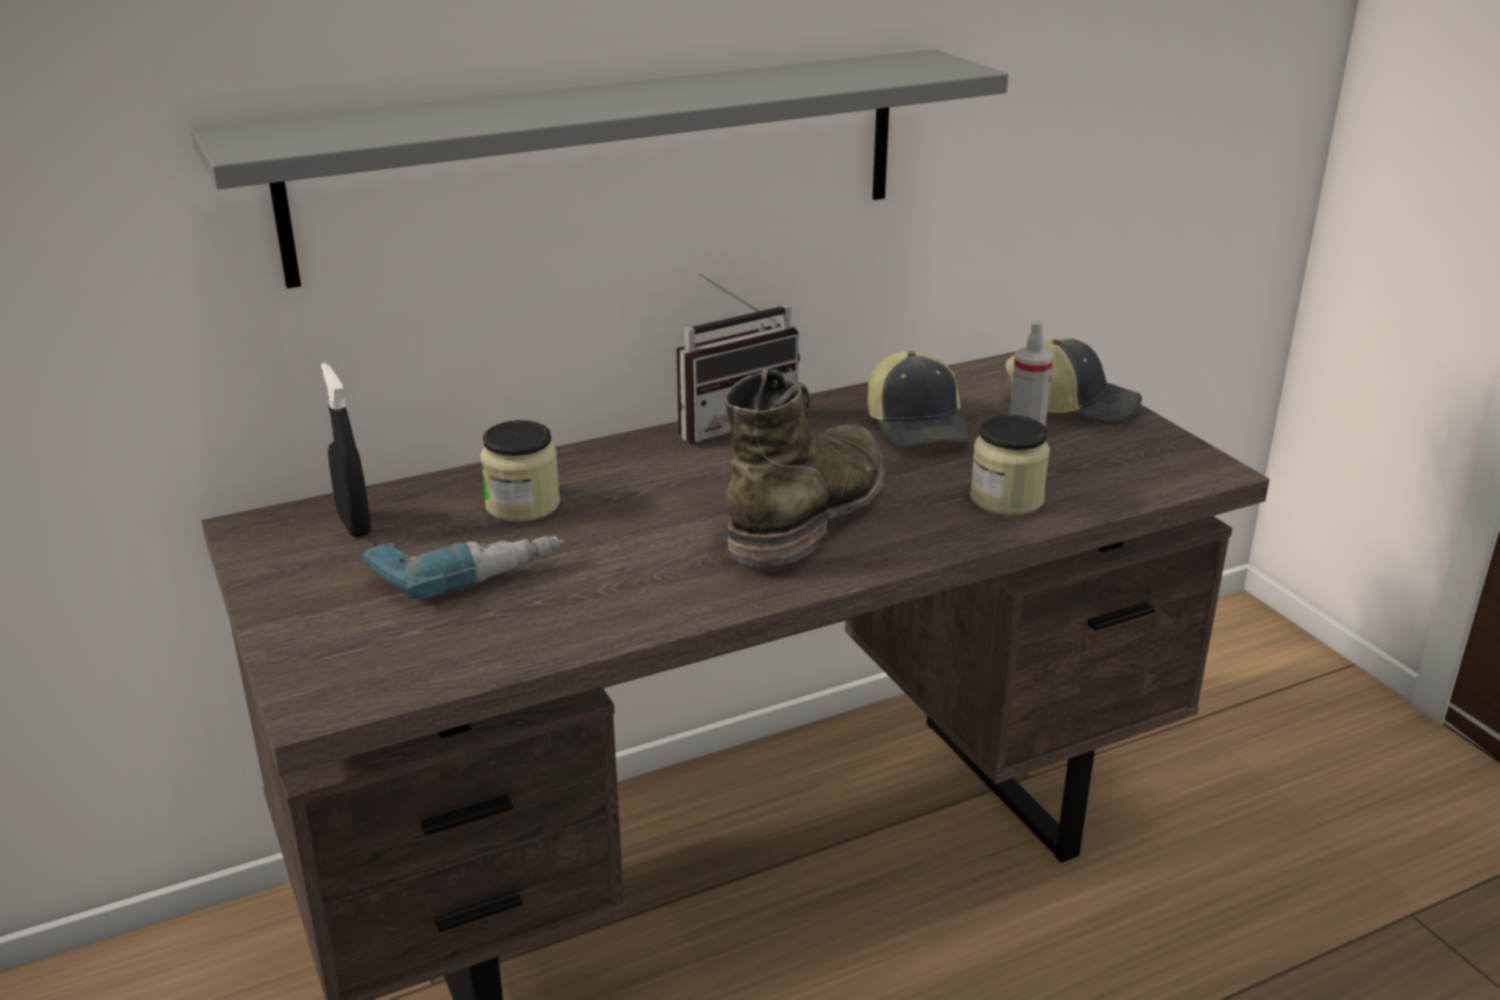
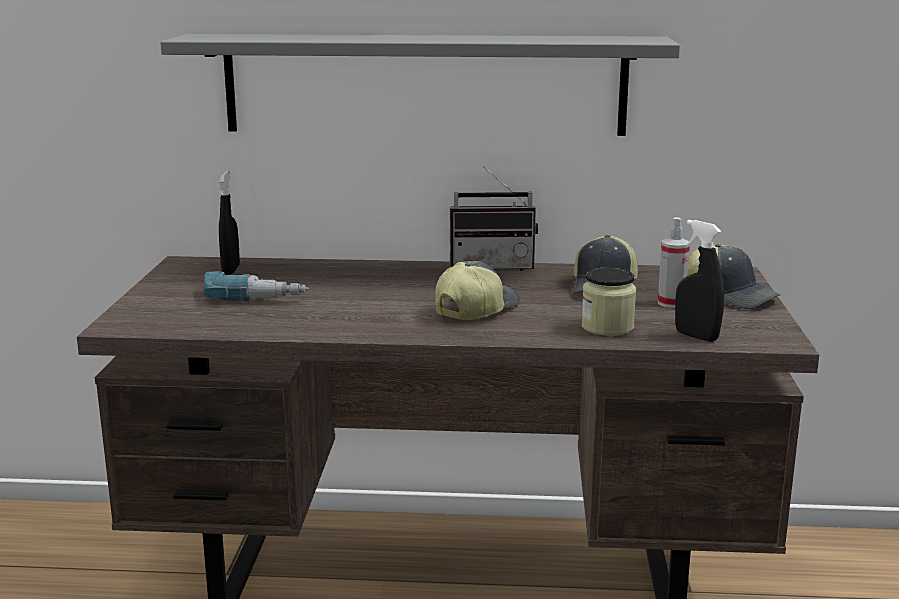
camera: 30 degrees right, 10 degrees down
jar [480,420,560,522] -> none
green boot [725,368,884,567] -> cap [435,261,520,320]
none -> black spray bottle [675,220,724,342]

